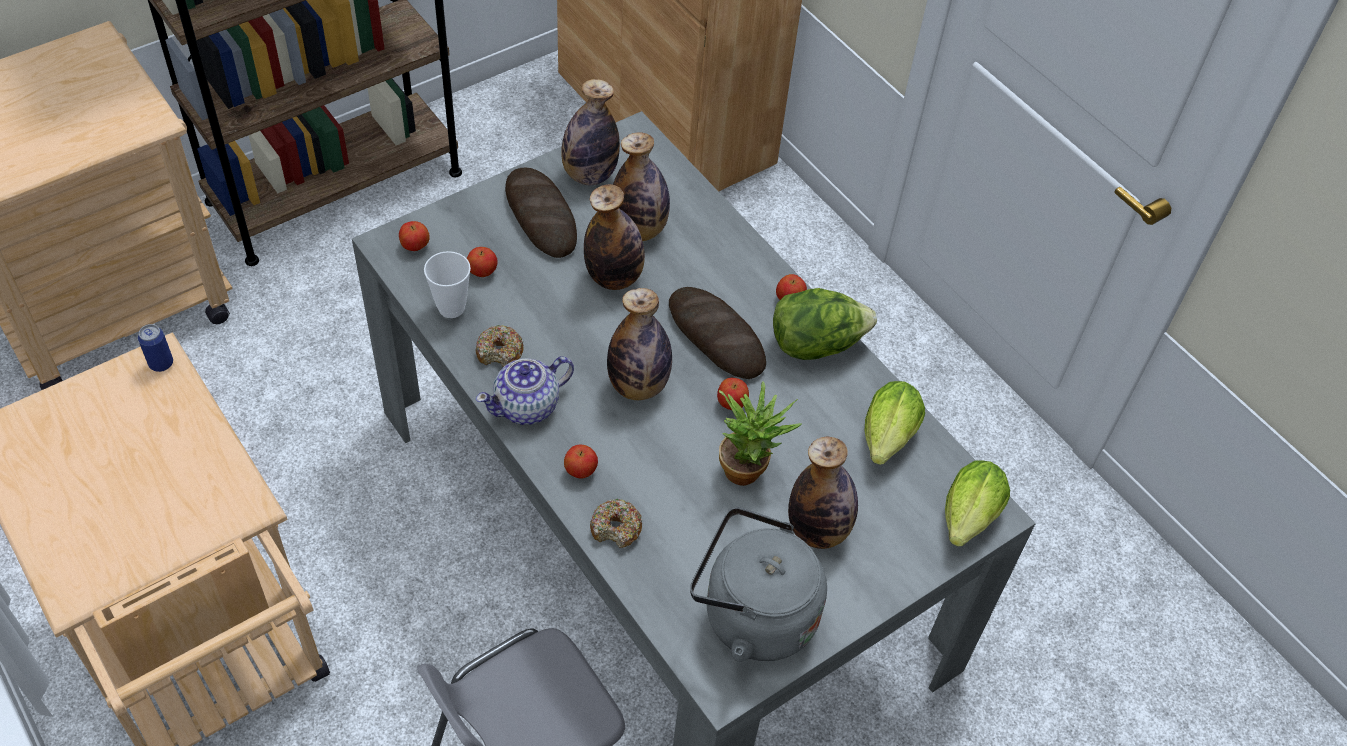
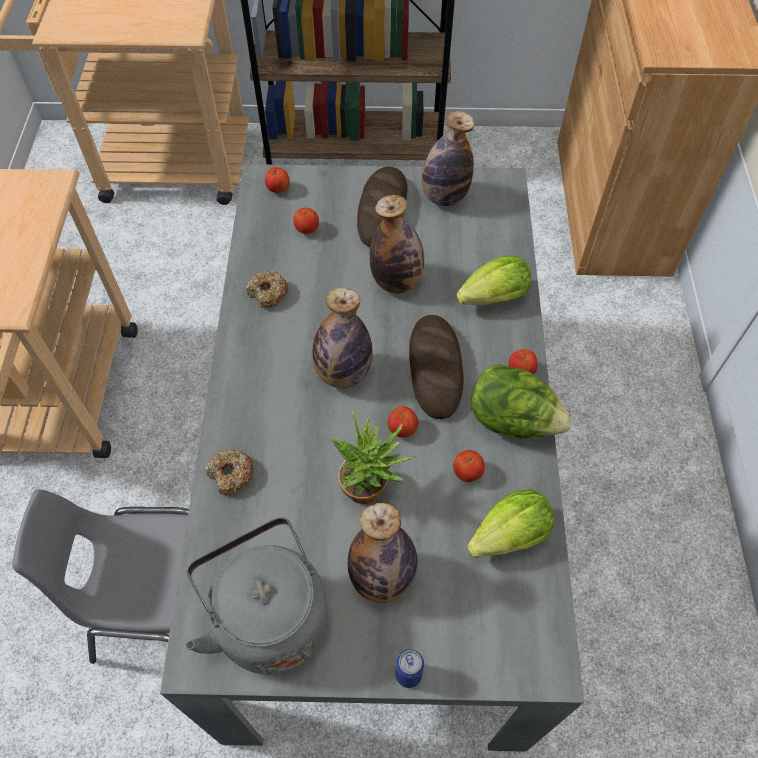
camera: 40 degrees right, 5 degrees up
can [138,324,173,372] -> can moved to [395,649,424,688]
cup [424,251,471,318] -> none
teapot [476,356,574,425] -> none
apple [564,445,598,479] -> apple moved to [453,450,485,482]
bottle [613,132,670,241] -> none
lettuce [945,460,1010,546] -> lettuce moved to [456,255,531,306]

